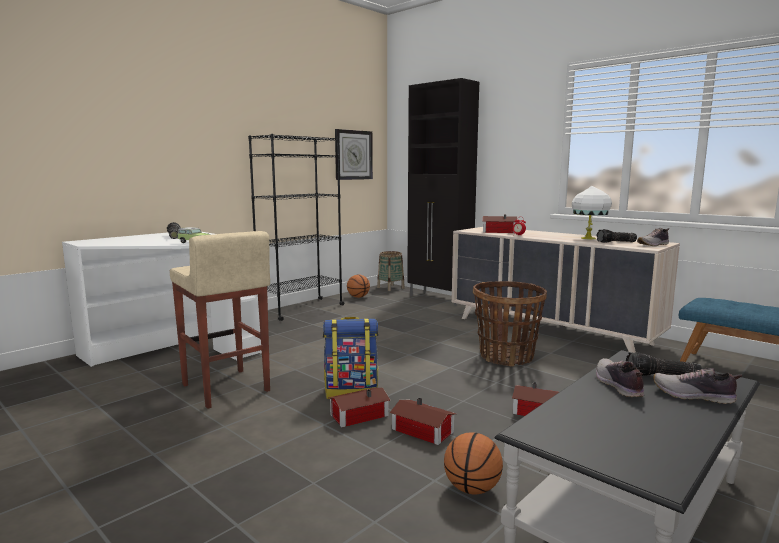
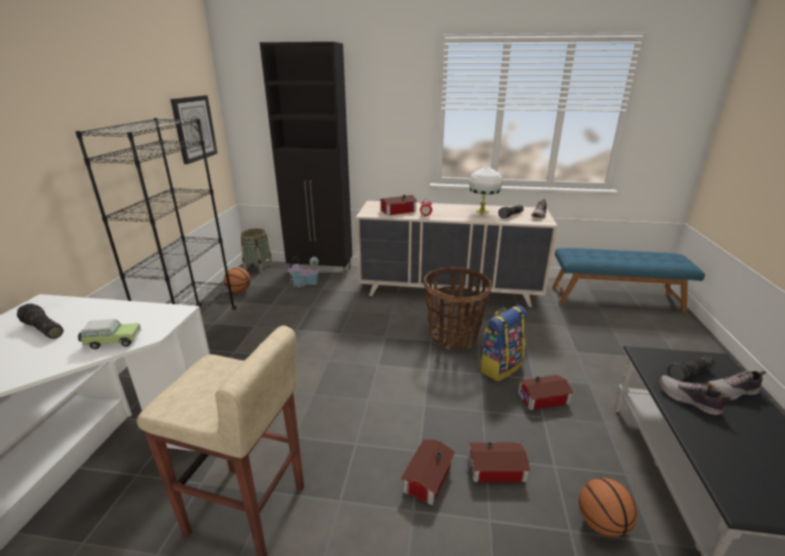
camera: 35 degrees left, 15 degrees up
backpack [323,317,378,399] -> backpack moved to [479,305,527,381]
none -> toy house [288,256,320,287]

